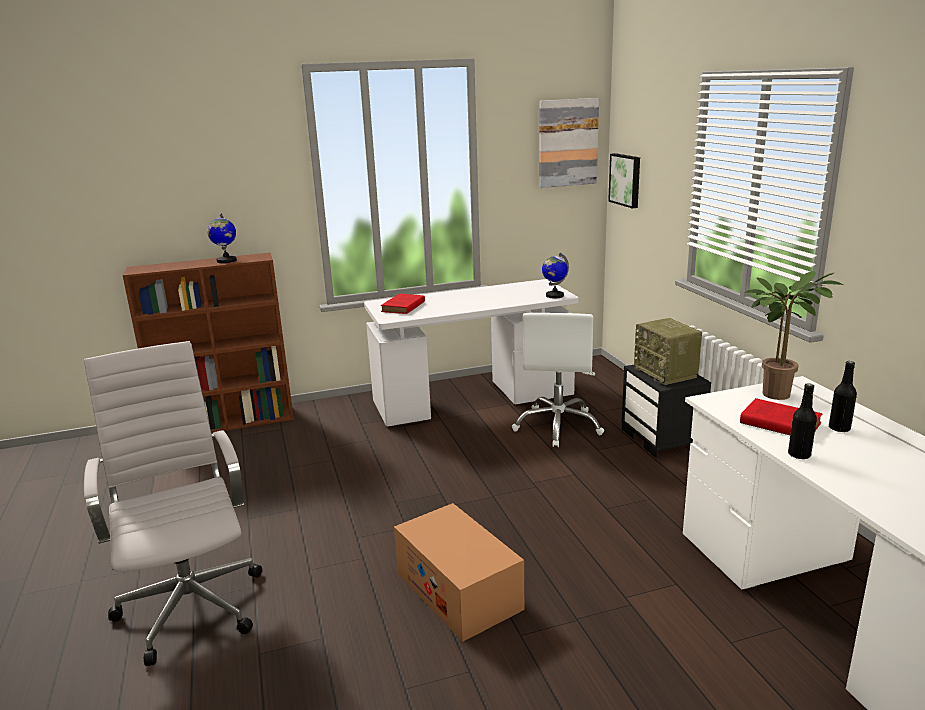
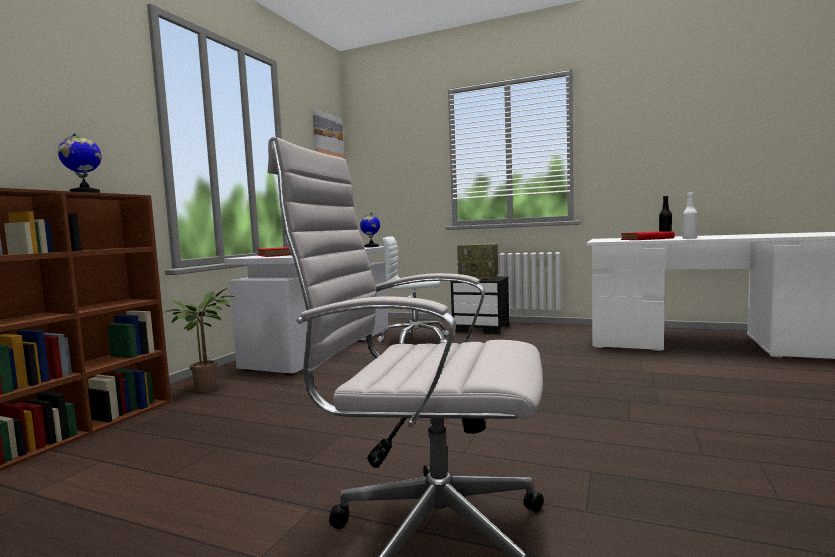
camera: 50 degrees left, 15 degrees down
cardboard box [394,503,524,642] -> none
white office chair [512,313,604,447] -> white office chair turned 135 degrees clockwise [378,237,449,344]
picture [608,153,640,209] -> none
potted plant [744,271,843,400] -> potted plant moved to [163,288,235,392]
black bottle [788,383,817,460] -> white bottle [683,192,697,239]

